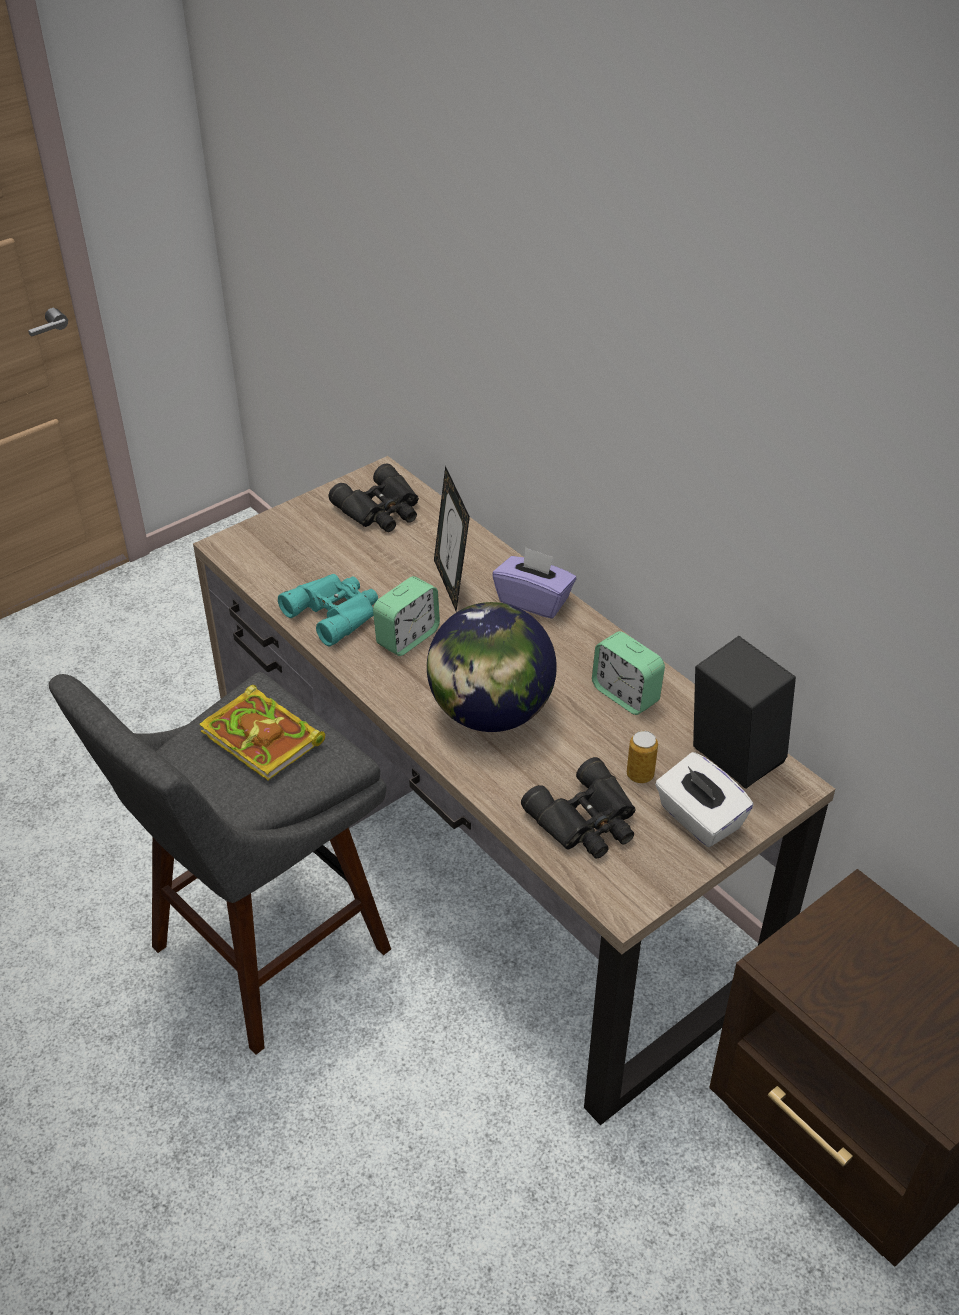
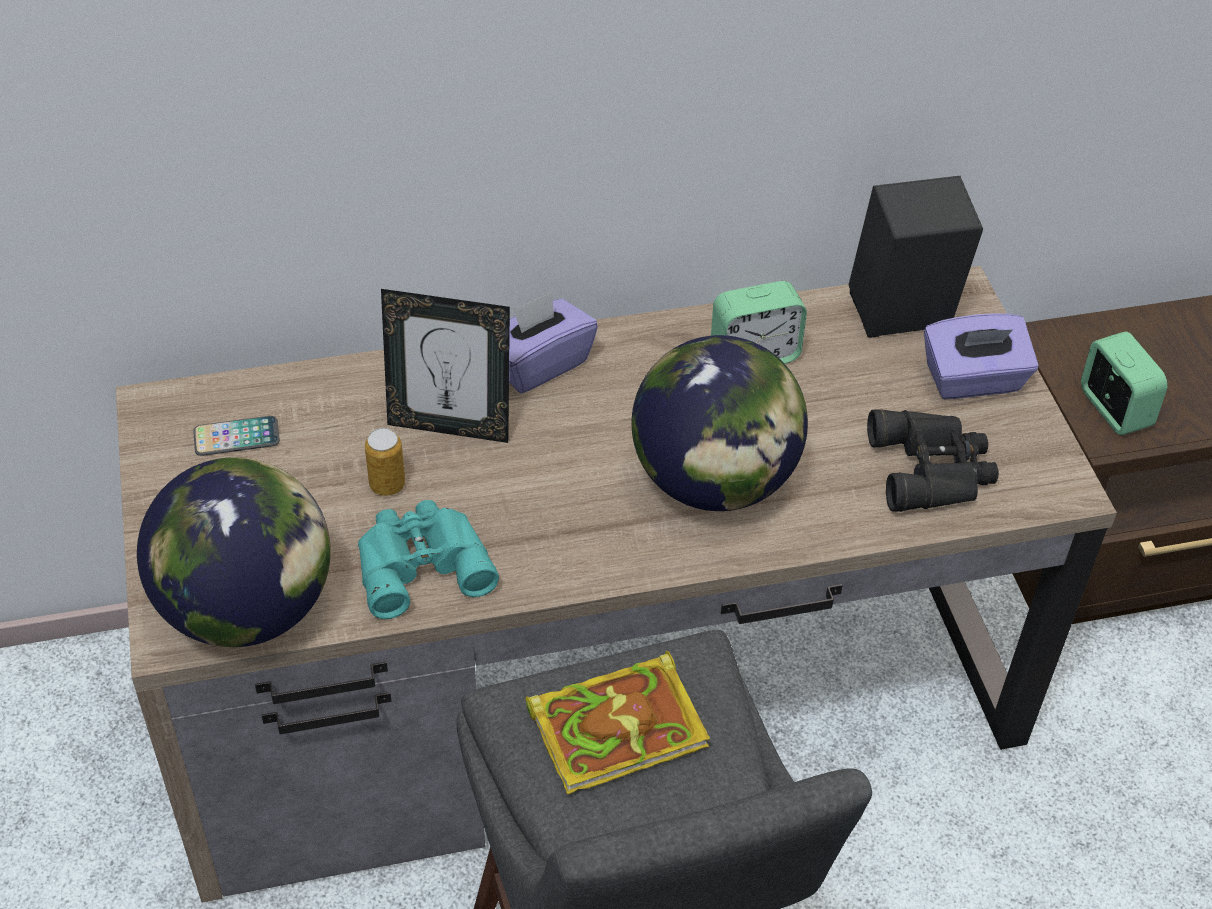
camera: 65 degrees left, 5 degrees up
black binoculars [328,463,419,532] -> phone [193,416,280,456]
alarm clock [373,576,440,656] -> alarm clock moved to [1081,331,1168,435]
can [627,731,658,783] -> can moved to [365,428,405,496]
white tissue box [655,752,754,847] -> purple tissue box [924,313,1039,399]
none -> globe [137,457,331,647]

